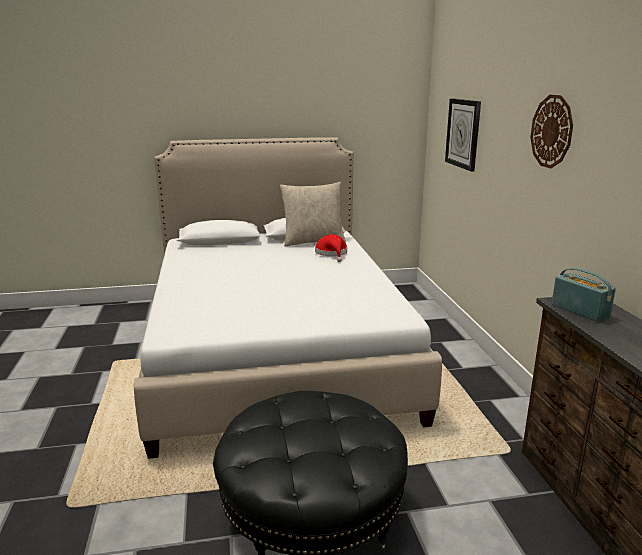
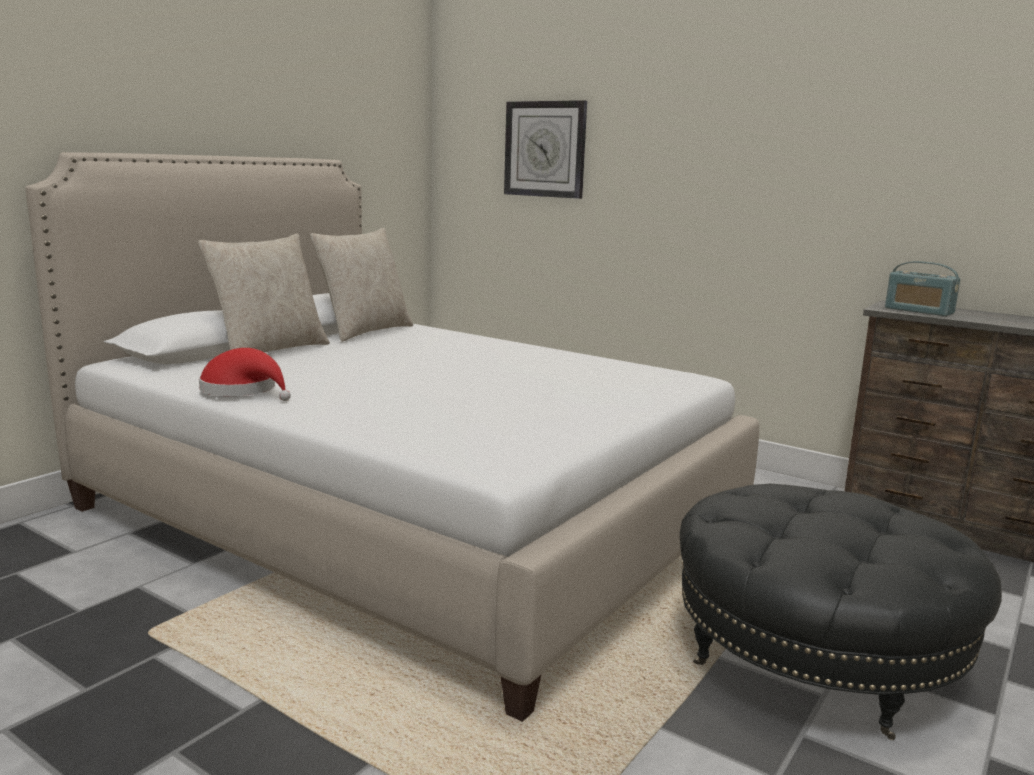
camera: 45 degrees left, 5 degrees down
red hat [315,234,347,262] -> red hat moved to [199,348,291,401]
wall clock [530,95,573,168] -> none
radio [552,268,616,322] -> radio turned 150 degrees counterclockwise [885,261,960,316]
none -> beige pillow [198,233,330,353]

